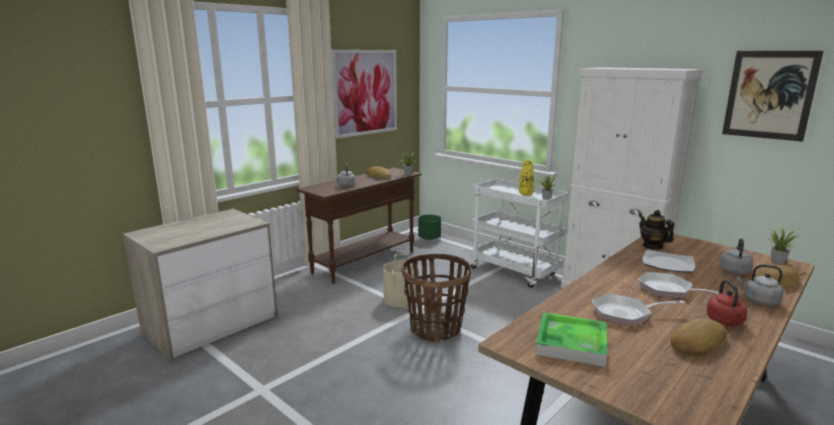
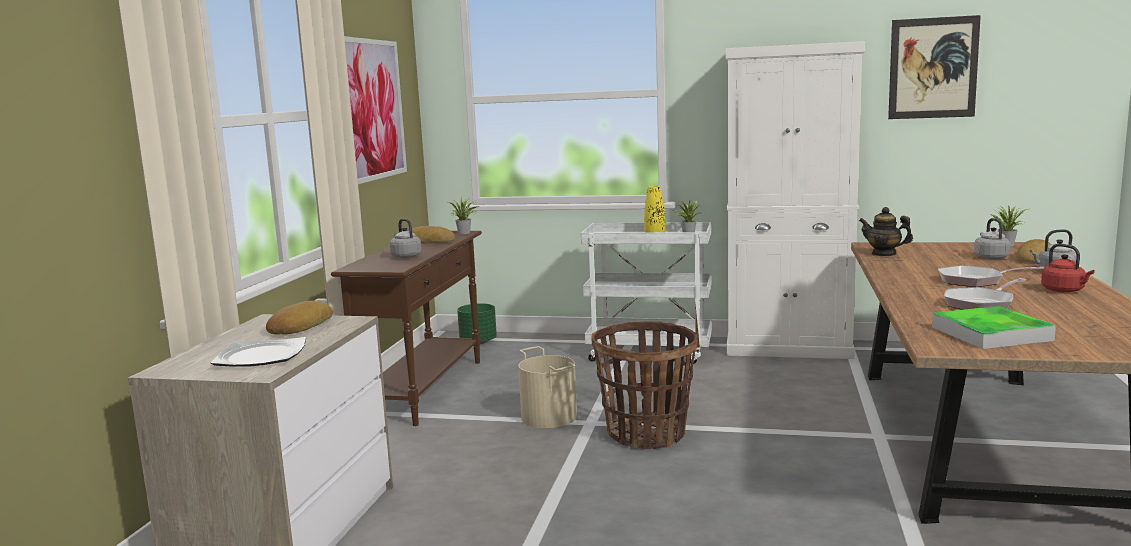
camera: 30 degrees left, 5 degrees down
plate [643,250,695,273] -> plate moved to [211,337,306,367]
bread [670,318,727,357] -> bread moved to [266,301,333,335]

